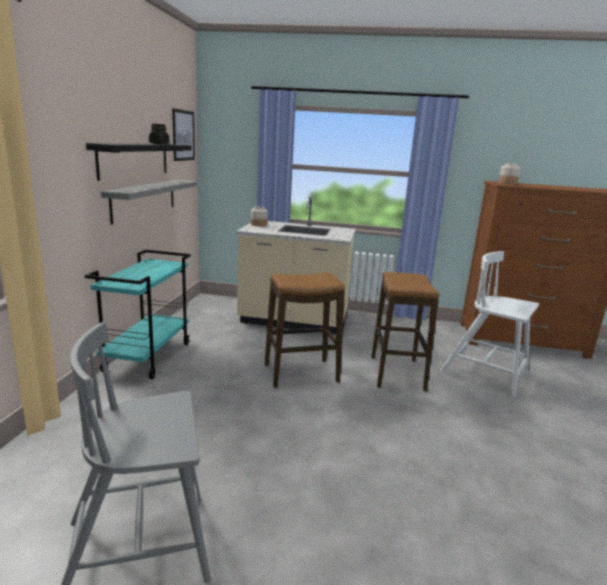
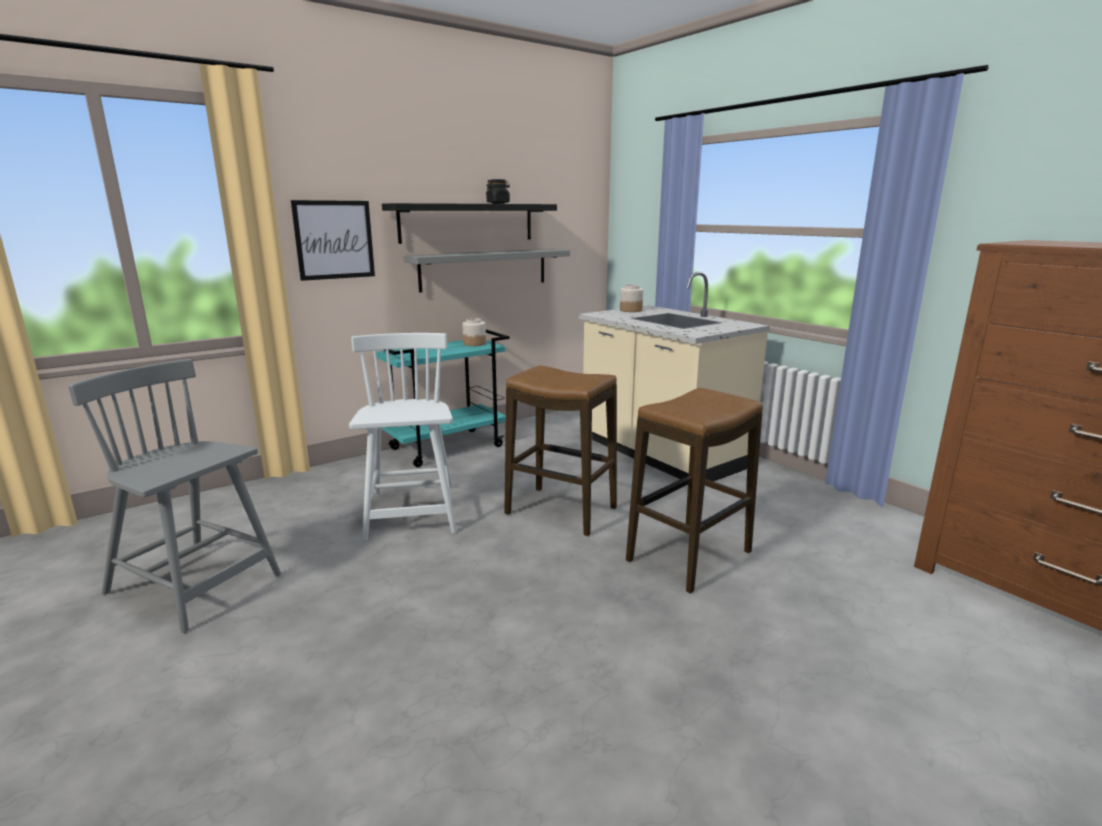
camera: 45 degrees right, 0 degrees up
picture [172,108,195,161] -> picture moved to [291,200,375,281]
white chair [440,251,539,397] -> white chair moved to [349,333,457,541]
jar [498,163,521,185] -> jar moved to [462,318,486,346]

